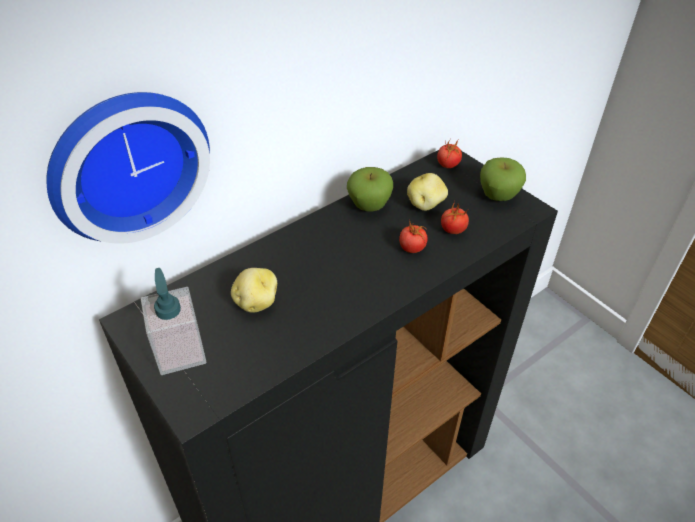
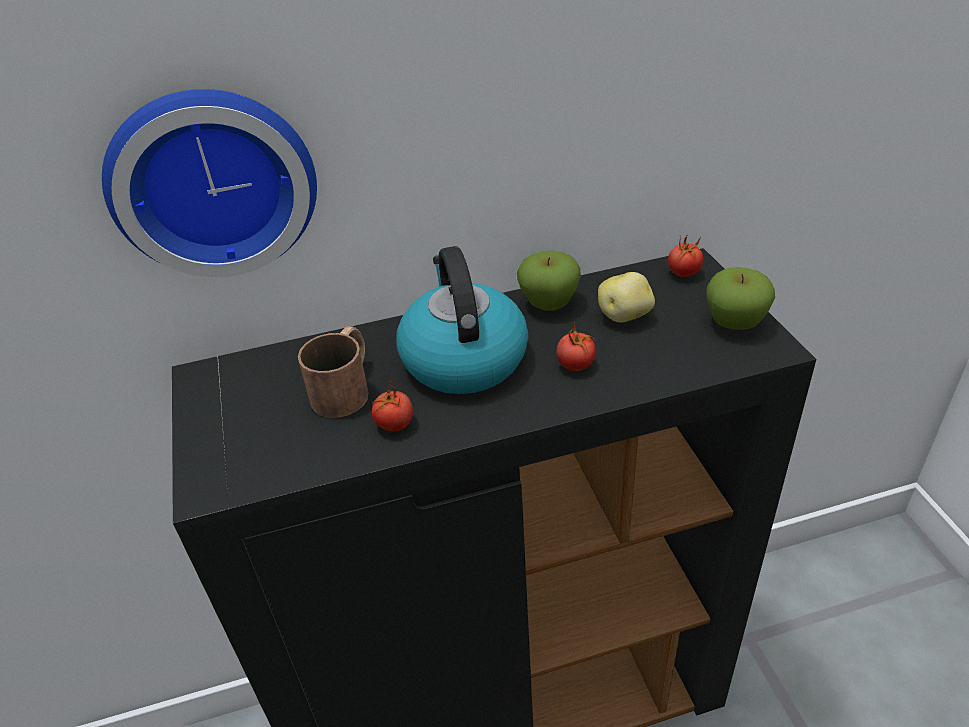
camera: 25 degrees right, 5 degrees down
soap dispenser [141,268,206,375] -> none
potato [231,268,277,313] -> brown mug [298,326,369,418]
tomato [441,201,469,234] -> tomato moved to [372,380,413,431]
none -> kettle [396,246,528,394]

